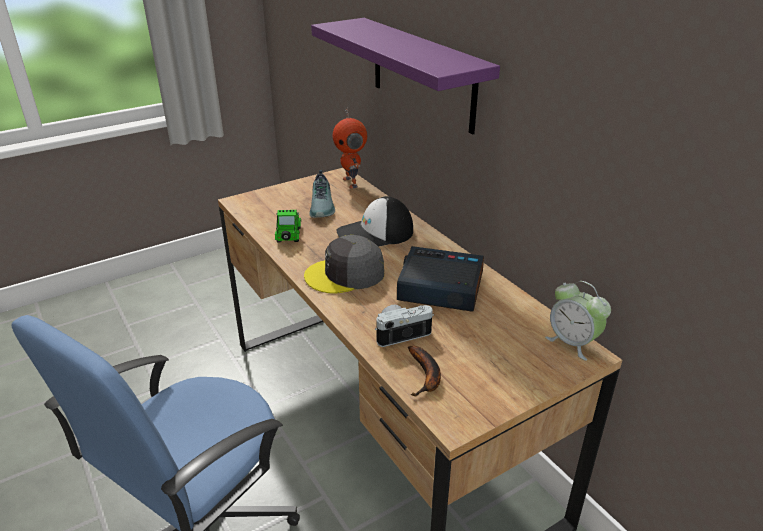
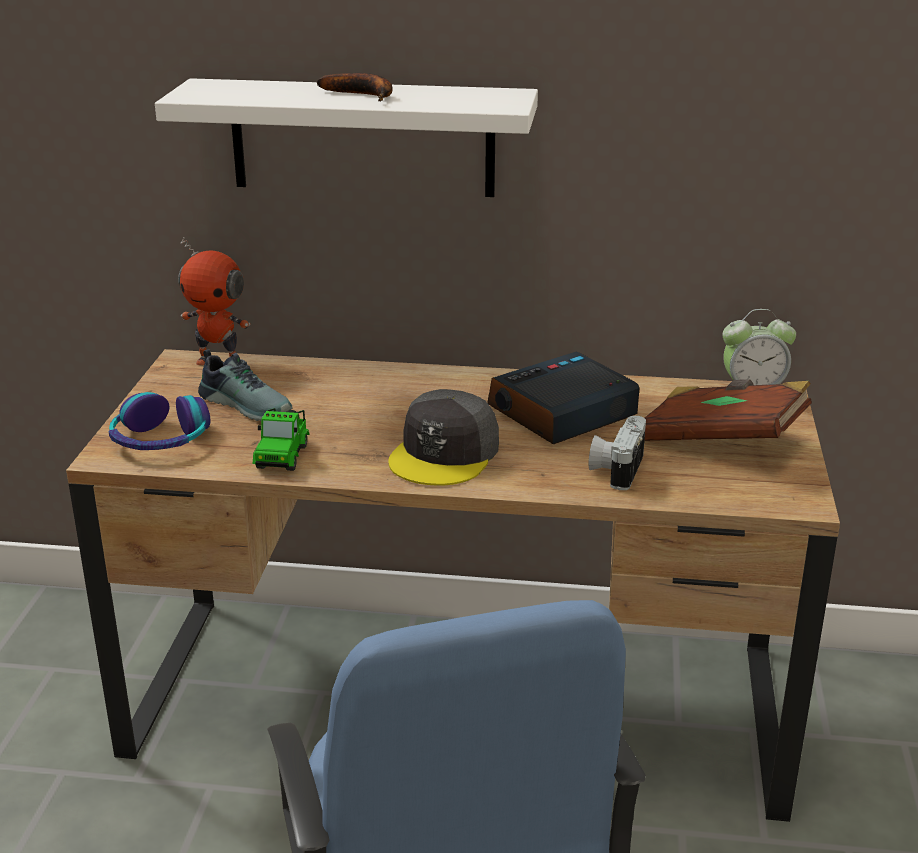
camera: 50 degrees left, 5 degrees down
toy car [275,210,301,242] -> toy car turned 120 degrees counterclockwise [253,408,310,471]
purple shelf [311,18,500,135] -> white shelf [155,78,538,197]
cap [336,196,413,247] -> none
banana [408,346,441,397] -> banana moved to [317,73,393,101]
none -> headphones [109,392,210,450]
none -> brown book [645,379,812,441]

